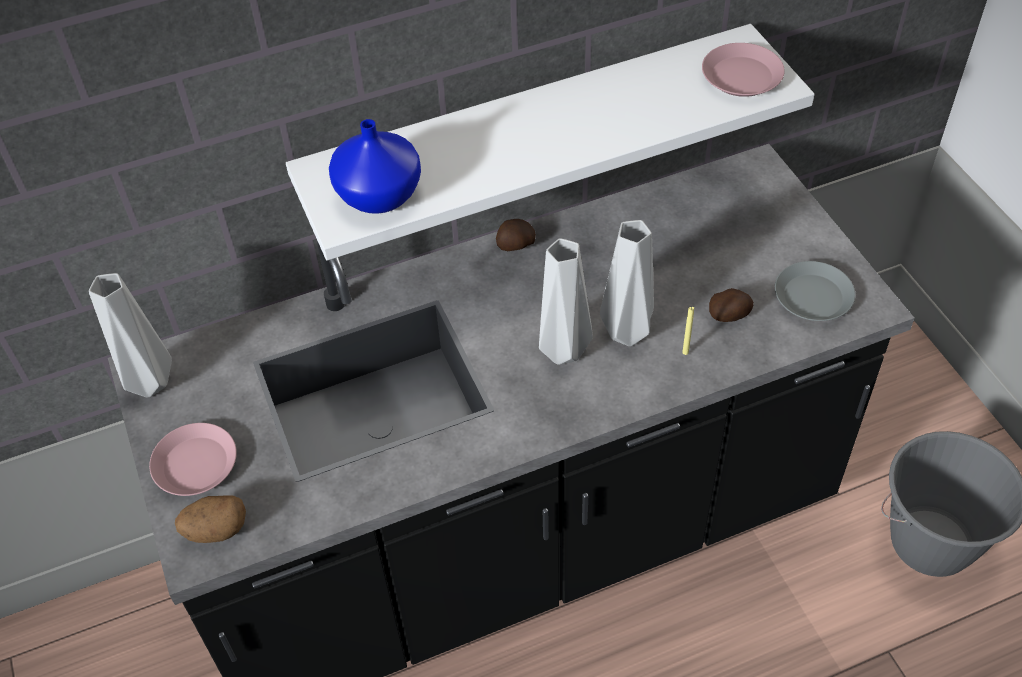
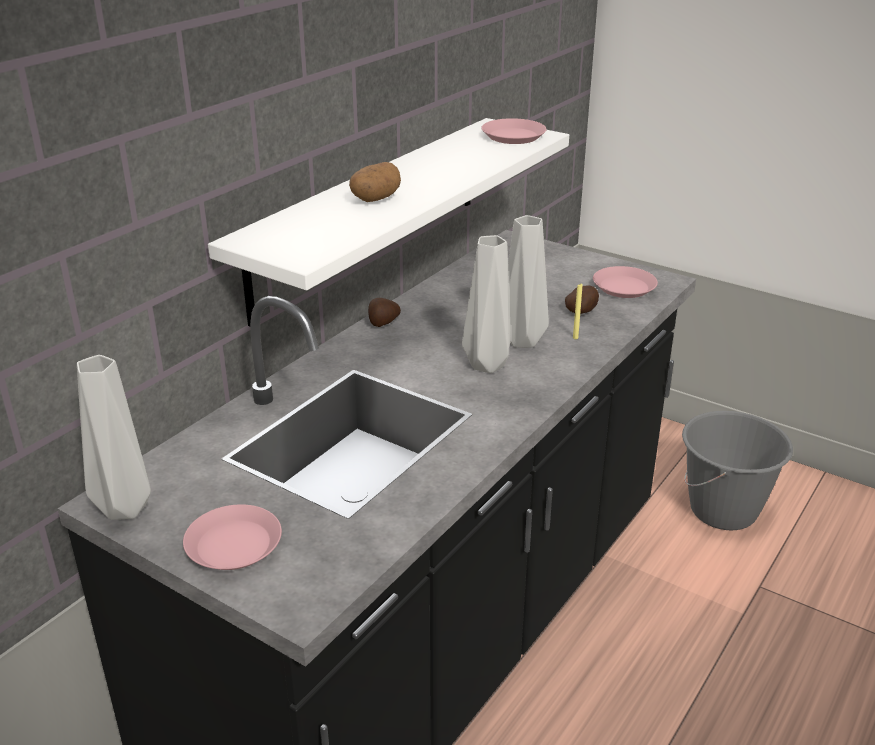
camera: 35 degrees left, 20 degrees down
potato [175,495,246,543] -> potato moved to [349,162,401,202]
blue vase [329,119,421,214] -> none
grey plate [775,261,855,321] -> pink plate [593,266,658,298]

